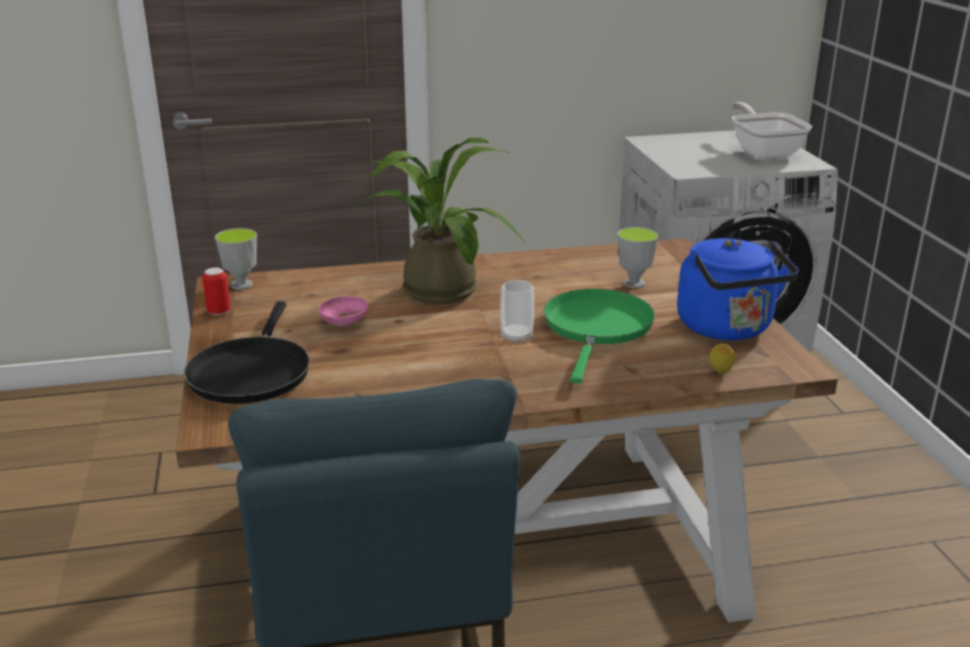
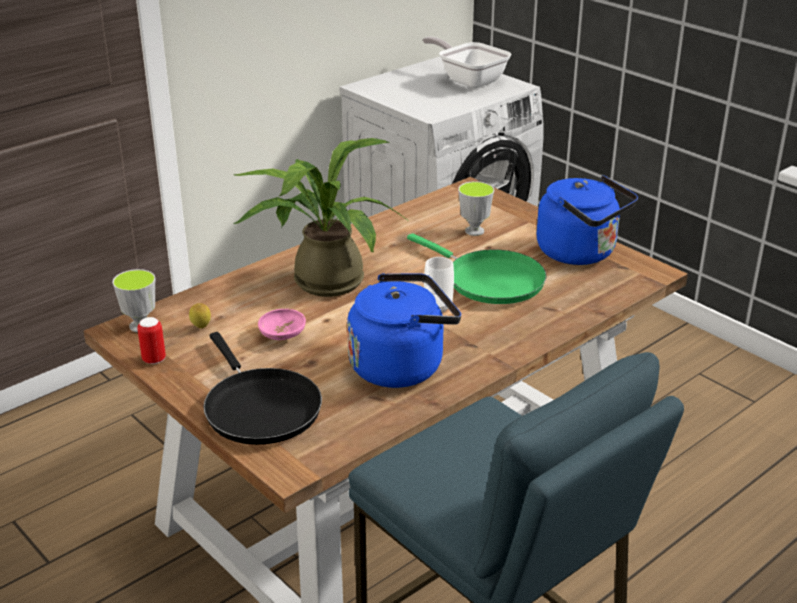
camera: 30 degrees left, 5 degrees up
green frying pan [544,289,655,383] -> green frying pan turned 150 degrees clockwise [407,233,547,304]
lemon [709,344,735,374] -> lemon moved to [189,303,211,328]
none -> blue kettle [347,273,461,388]

